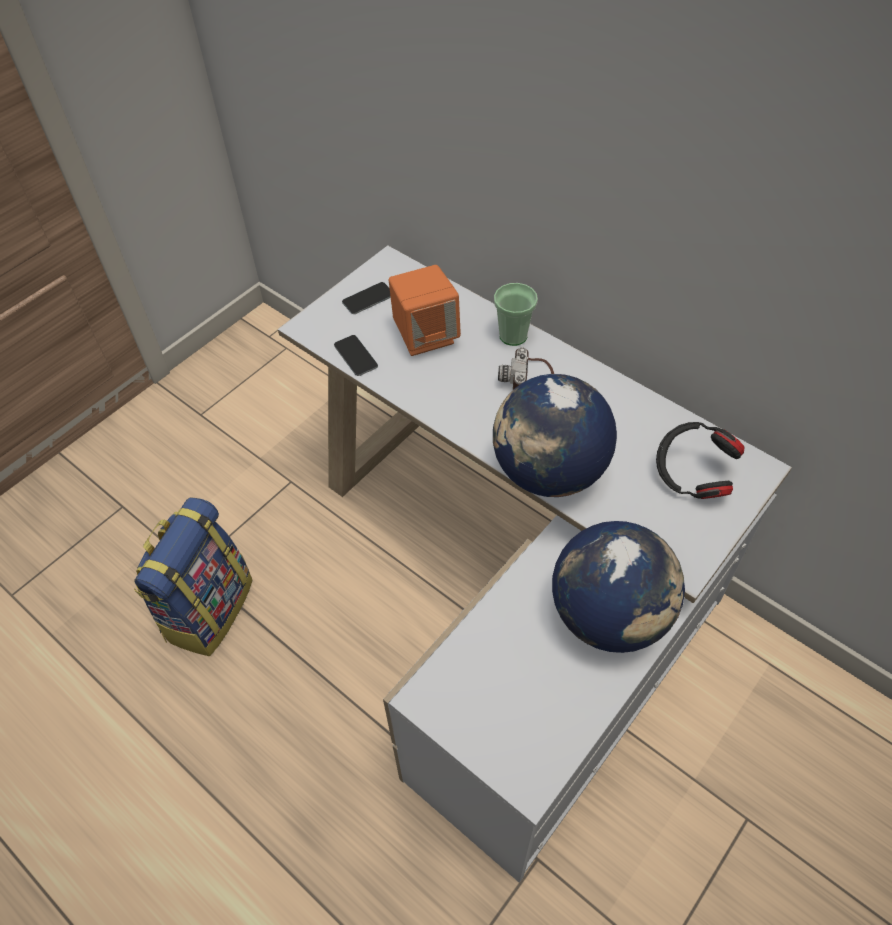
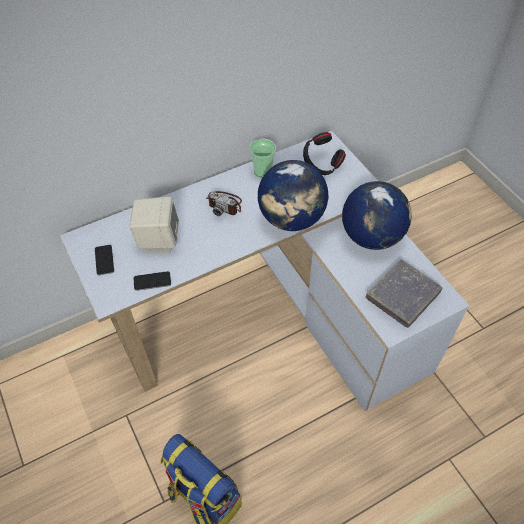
camera: 70 degrees left, 0 degrees up
orange speaker [389,265,461,356] -> beige speaker [129,197,179,253]
cup [494,283,538,346] -> cup moved to [249,139,276,177]
none -> grey book [365,260,443,328]

